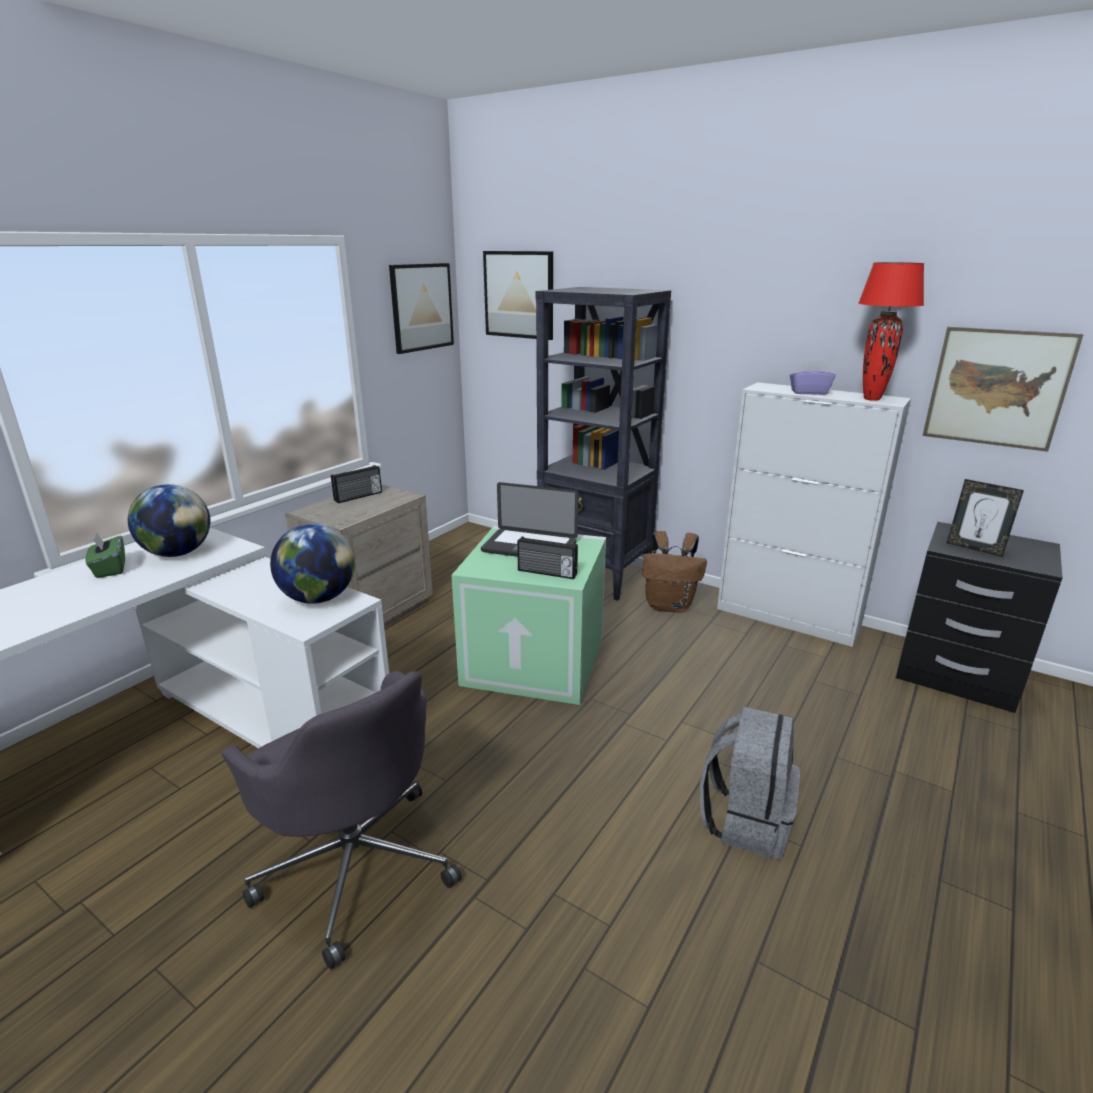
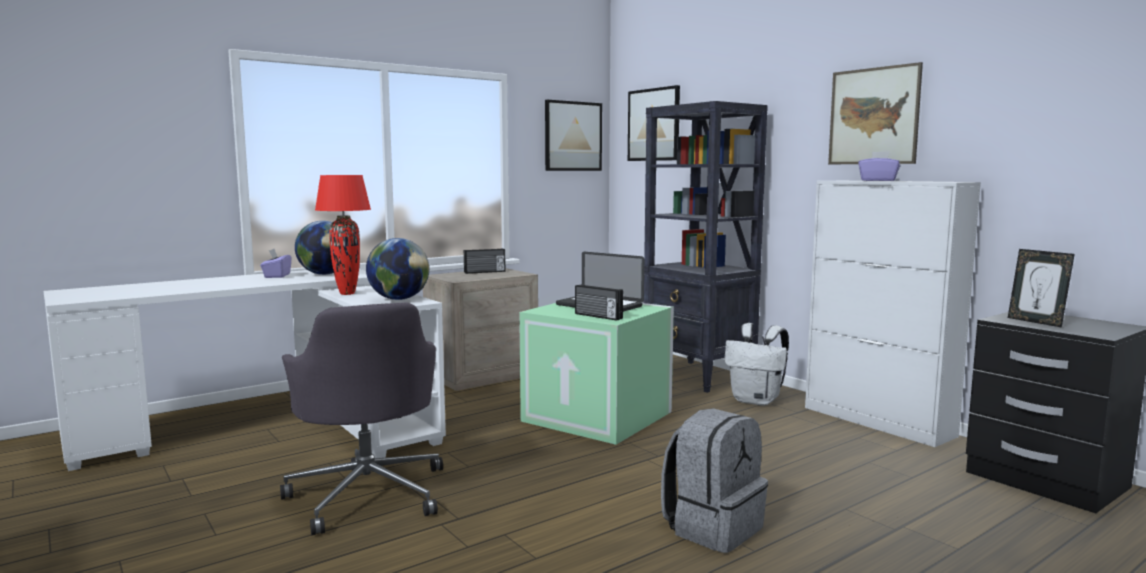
camera: 20 degrees right, 15 degrees down
green tissue box [85,532,125,578] -> purple tissue box [260,249,292,278]
brown backpack [642,531,707,613] -> white backpack [724,323,789,406]
red table lamp [858,262,924,401] -> red table lamp moved to [315,175,371,295]
picture [923,327,1084,452] -> picture moved to [828,62,923,164]

